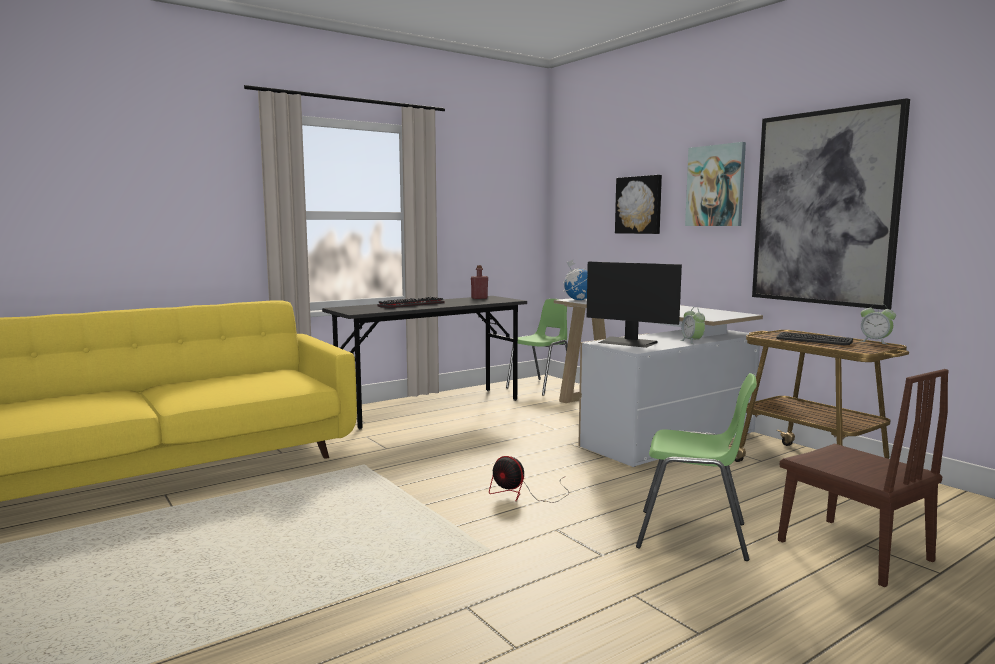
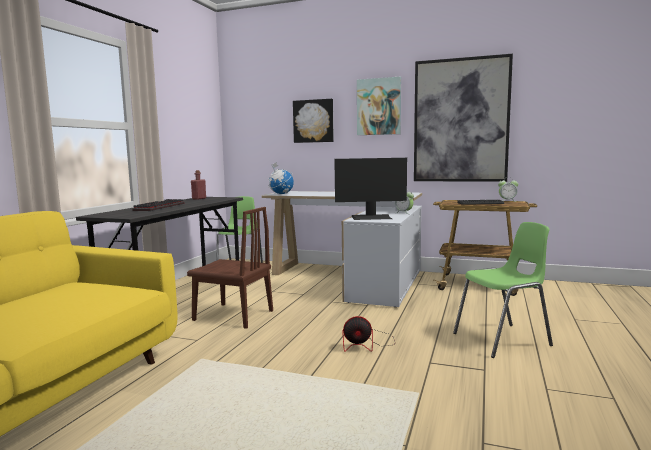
camera: 35 degrees left, 0 degrees up
brown chair [778,369,949,587] -> brown chair moved to [187,207,273,329]

